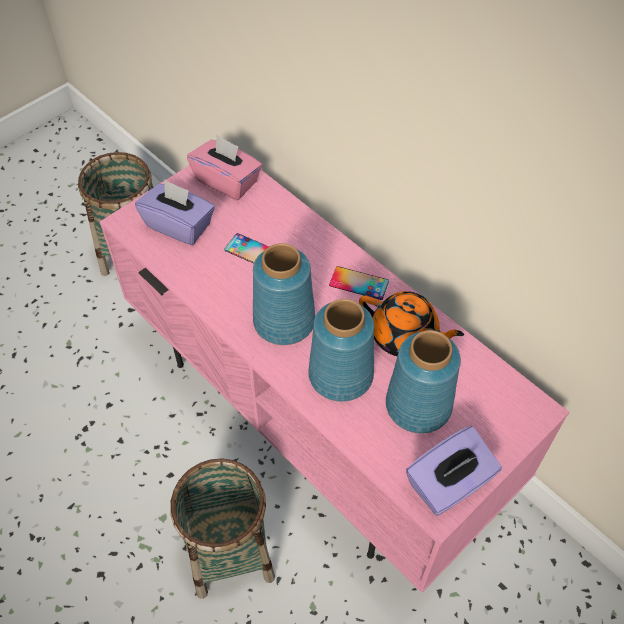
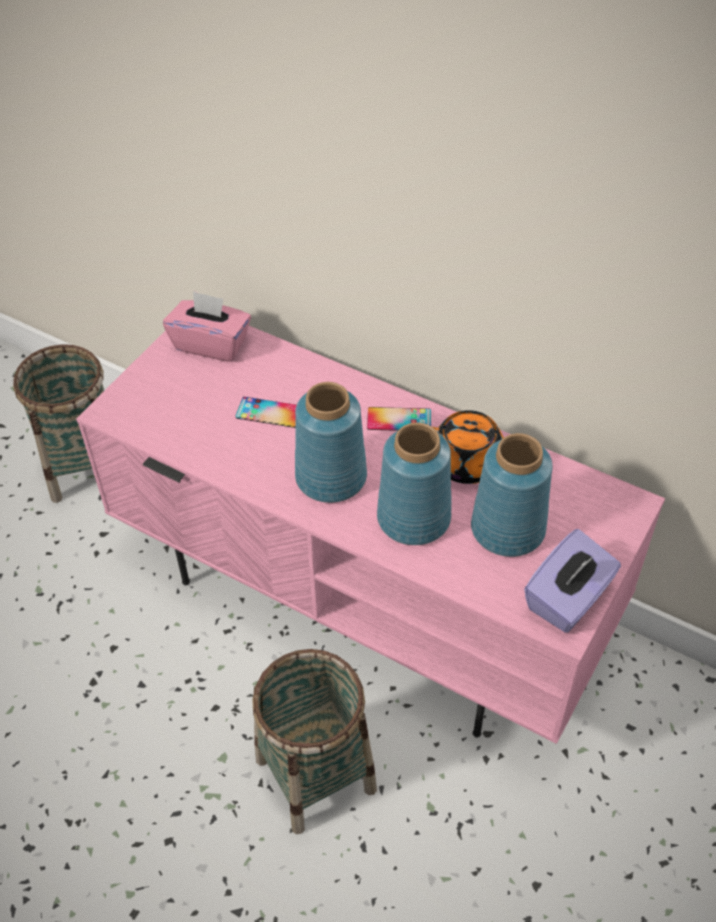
camera: 15 degrees left, 5 degrees down
purple tissue box [135,179,215,245] -> none

